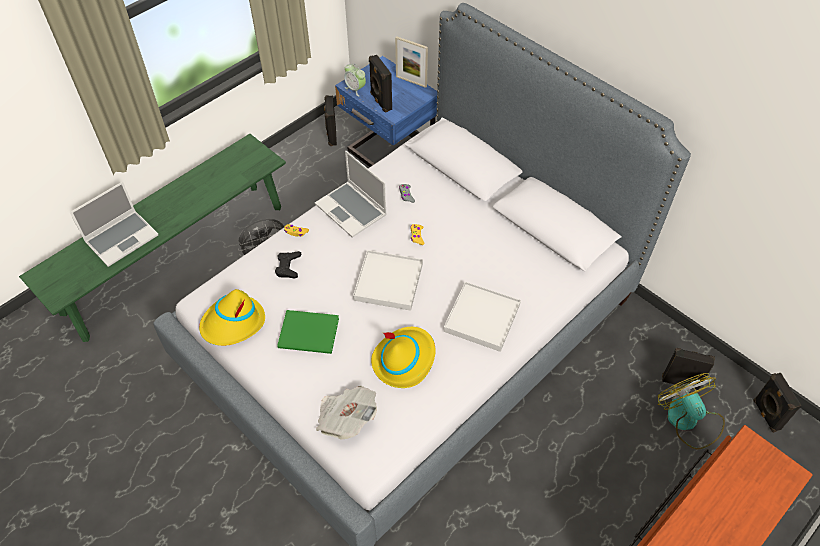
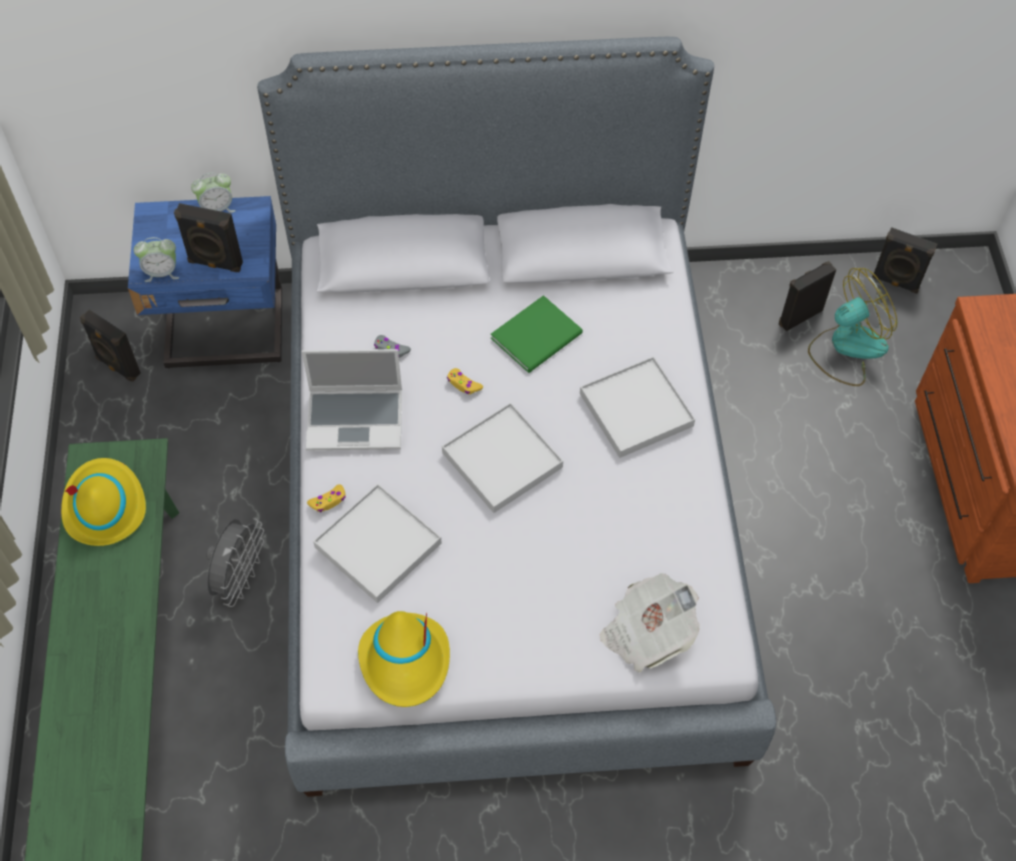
camera: 50 degrees left, 5 degrees up
laptop [70,181,159,267] -> none
black game controller [275,251,301,279] -> white tray [313,484,441,603]
green book [277,310,339,354] -> green book moved to [491,295,583,373]
yellow hat [371,327,436,388] -> yellow hat moved to [61,458,146,546]
picture frame [395,36,428,88] -> alarm clock [191,172,236,213]
fan [658,373,725,450] -> fan turned 135 degrees clockwise [808,268,897,386]

